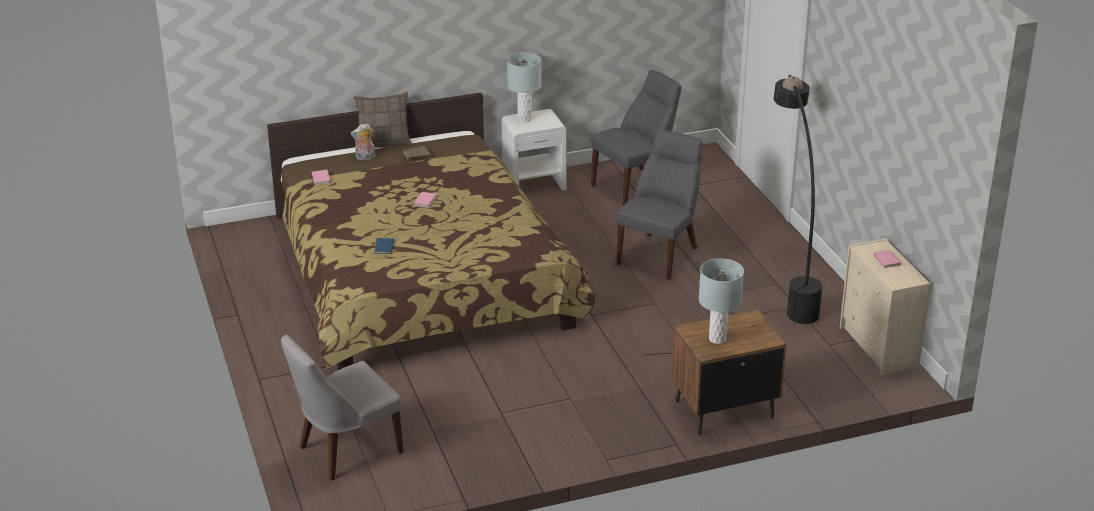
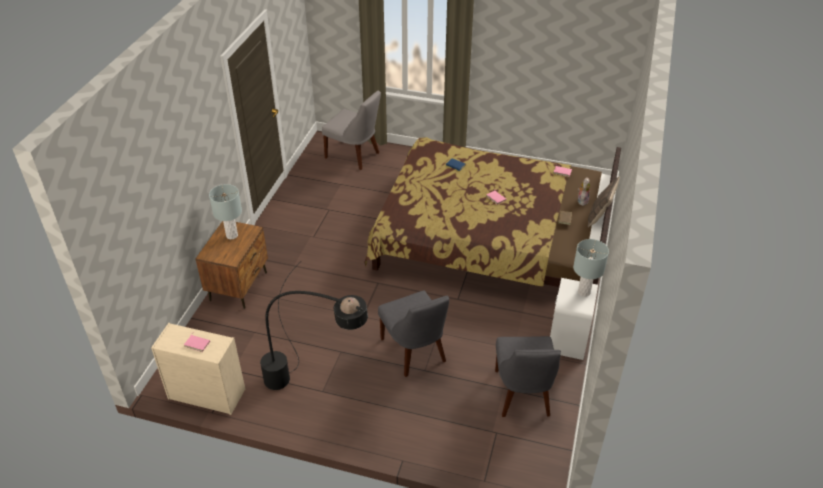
camera: 125 degrees right, 10 degrees up
grey chair [281,335,404,481] -> grey chair turned 120 degrees clockwise [322,91,381,170]

